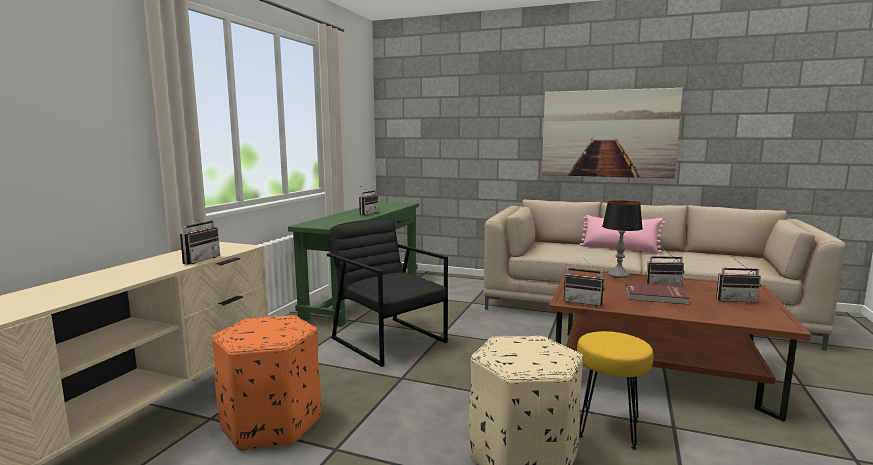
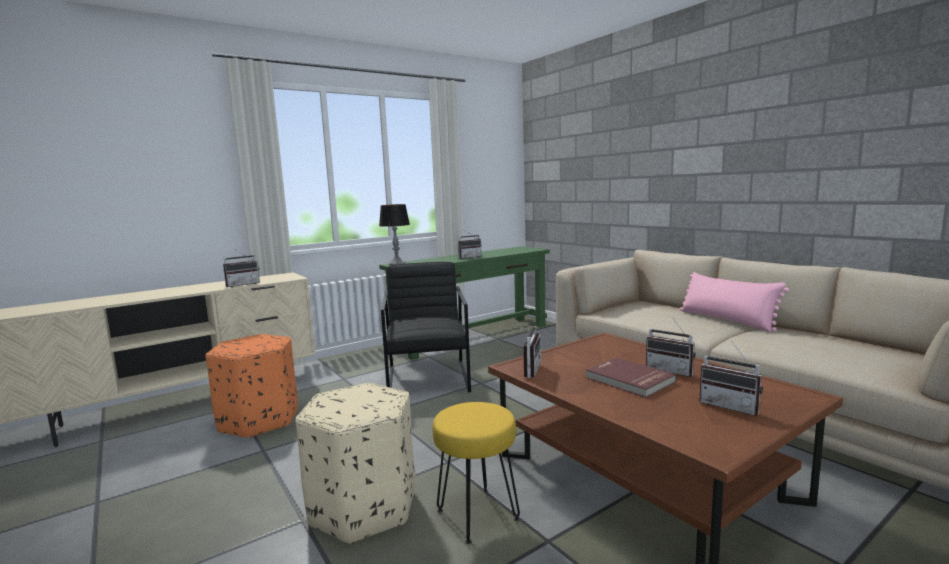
camera: 35 degrees right, 0 degrees up
picture [542,88,683,178] -> none
radio [563,257,605,306] -> radio turned 135 degrees counterclockwise [514,322,541,378]
table lamp [602,201,643,278] -> table lamp moved to [379,204,410,265]

